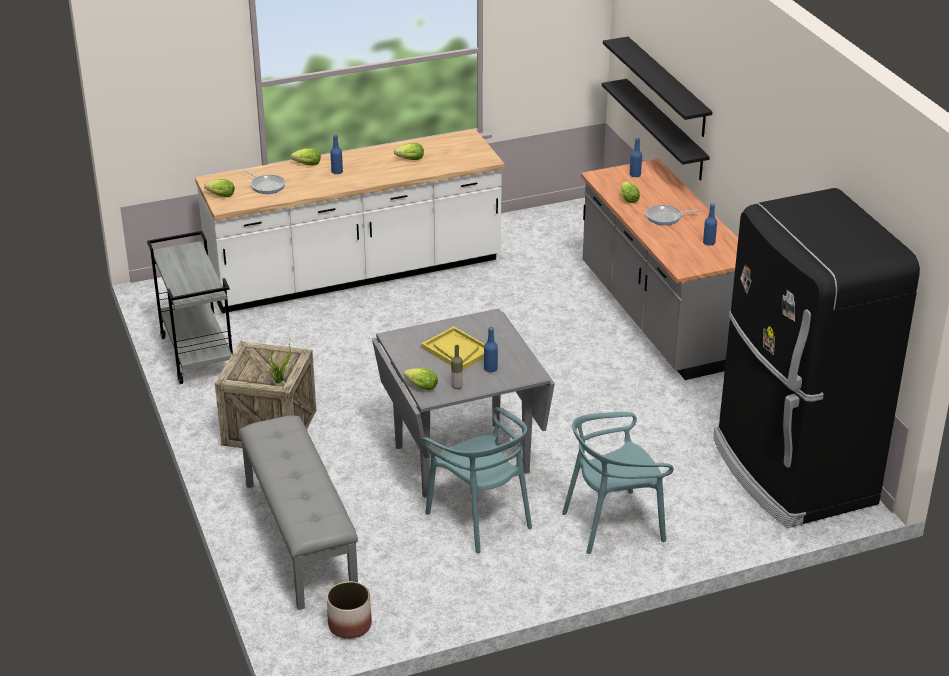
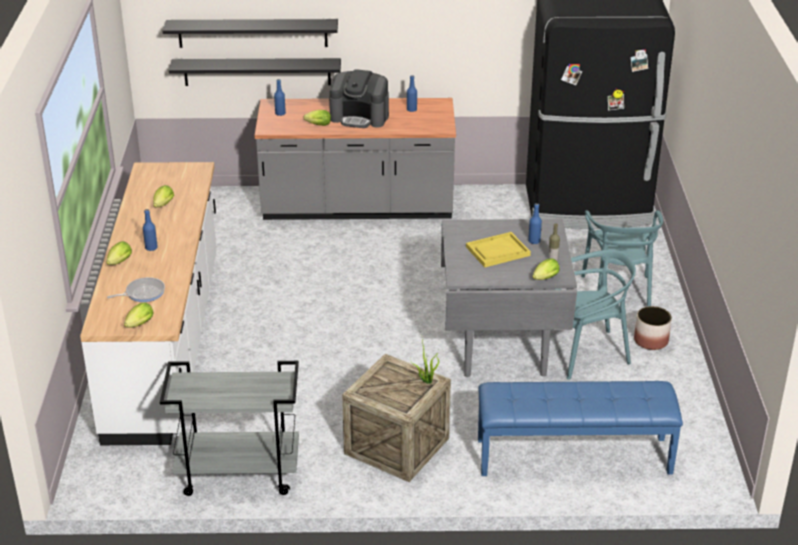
camera: 70 degrees left, 0 degrees up
grey bench [239,416,358,610] -> blue bench [478,381,683,476]
planter [327,581,372,639] -> planter moved to [634,306,672,350]
frying pan [646,205,699,225] -> coffee machine [329,69,389,128]

